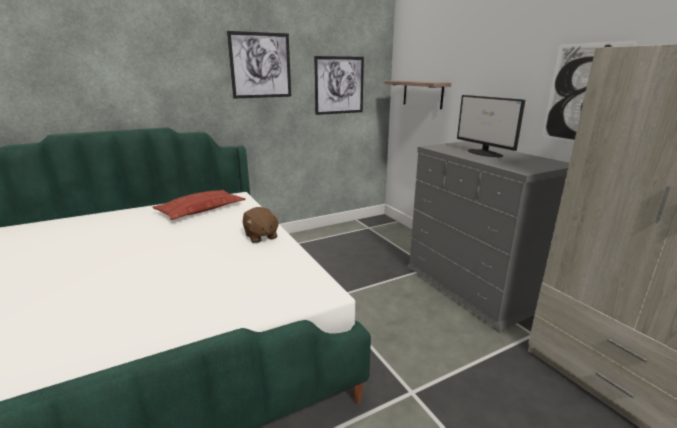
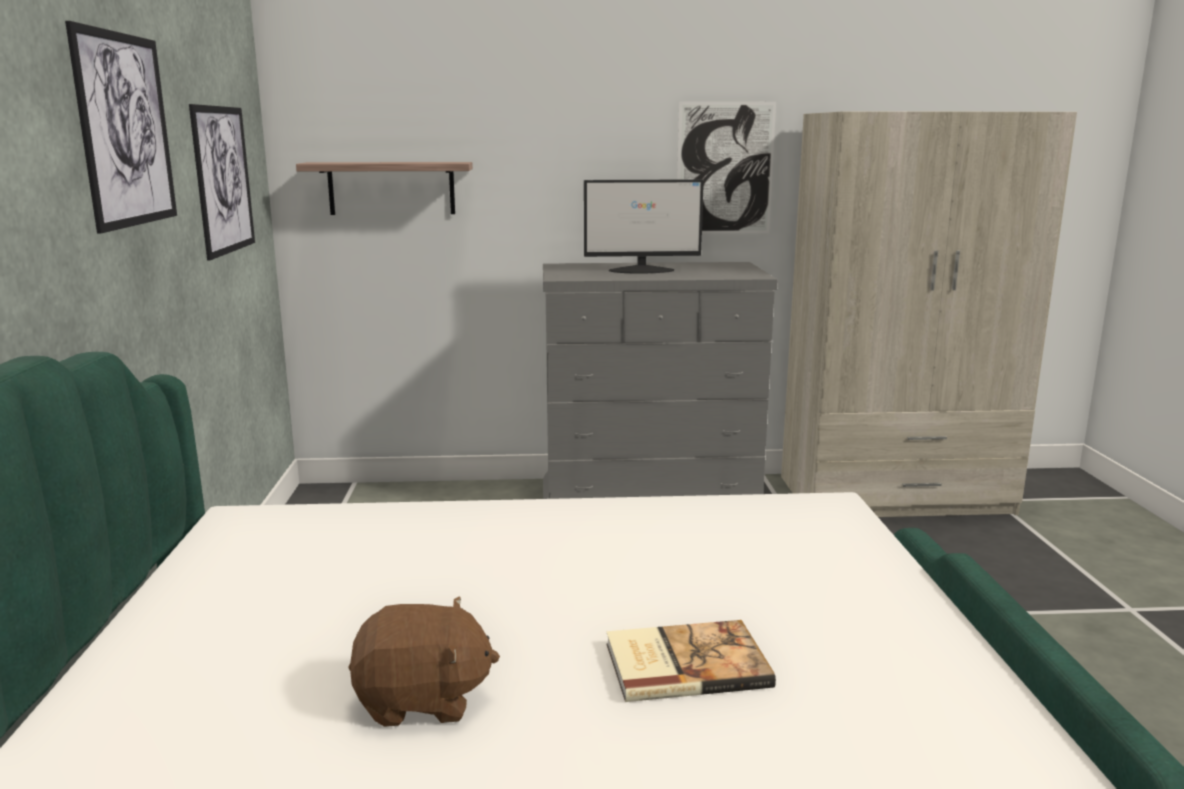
camera: 65 degrees left, 5 degrees down
pillow [152,190,246,220] -> none
brown plush toy [243,207,280,243] -> brown plush toy moved to [348,596,500,727]
none -> book [606,620,776,702]

